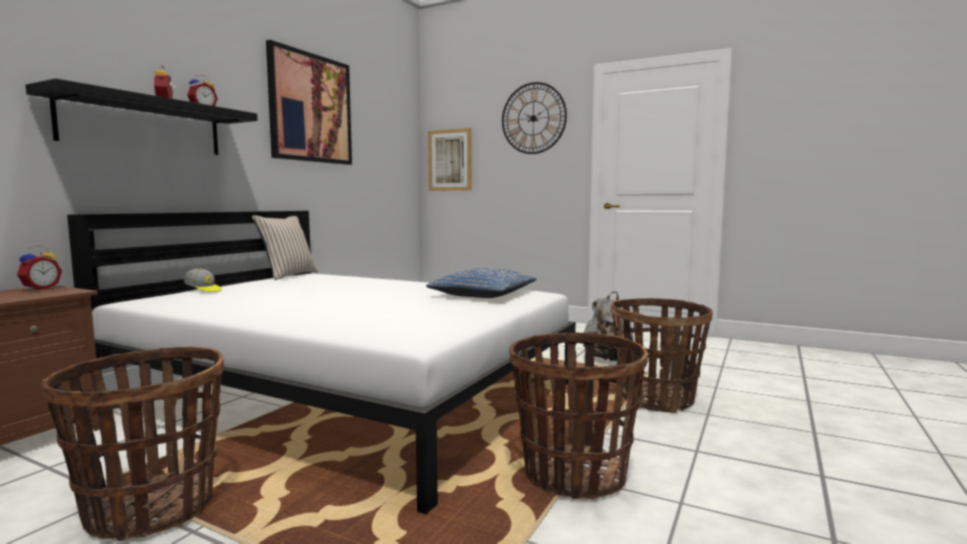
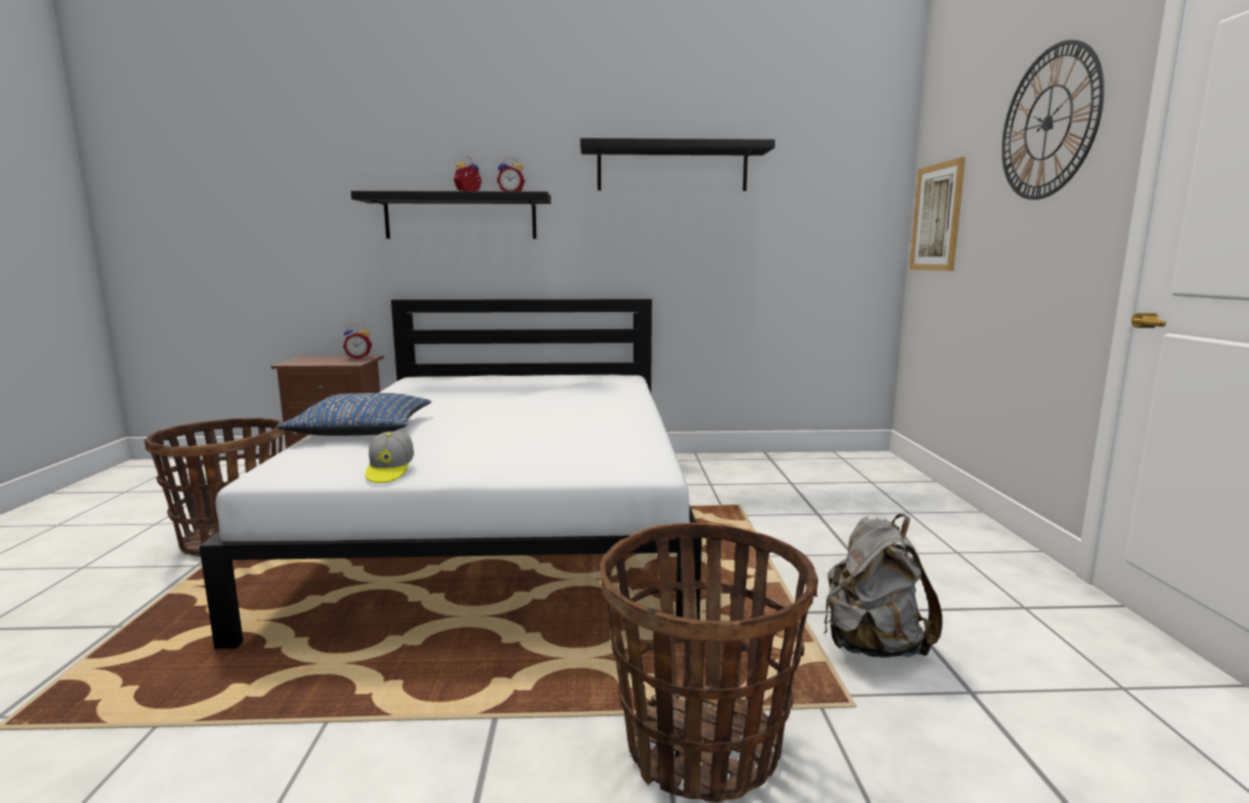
camera: 60 degrees right, 5 degrees up
cap [184,268,222,292] -> cap moved to [365,431,414,483]
beige pillow [252,215,318,280] -> none
picture [266,40,352,165] -> black shelf [580,138,775,191]
blue pillow [426,268,536,298] -> blue pillow moved to [276,393,431,436]
basket [509,333,648,499] -> none

